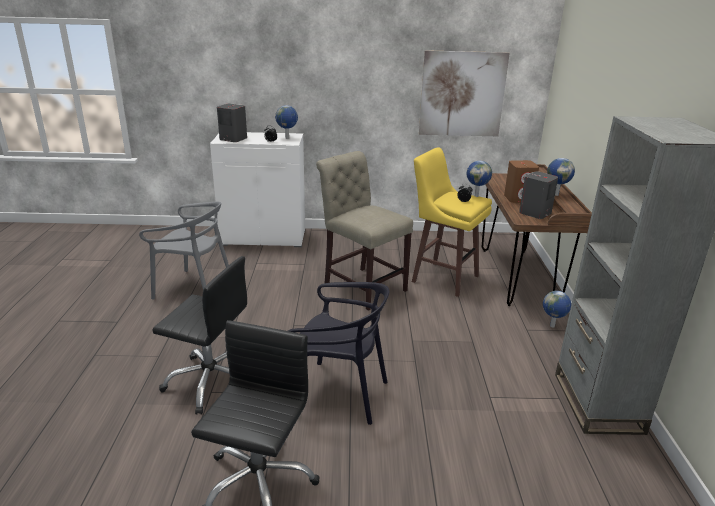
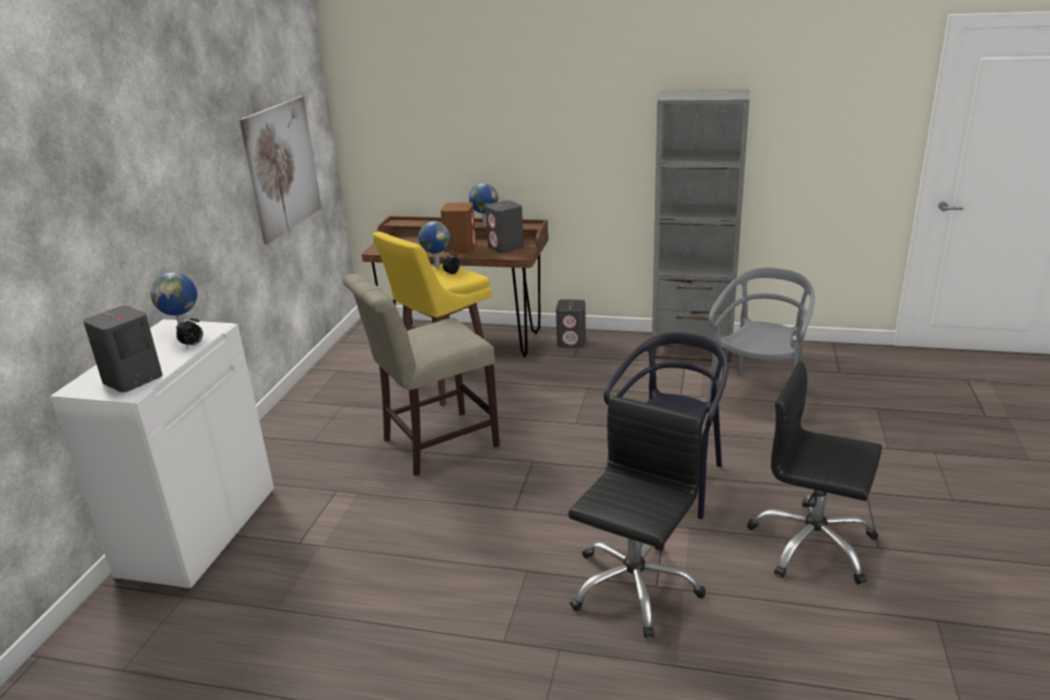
camera: 75 degrees left, 0 degrees up
grey chair [139,202,229,300] -> grey chair moved to [707,268,815,402]
globe [543,291,571,327] -> grey speaker [556,299,586,348]

